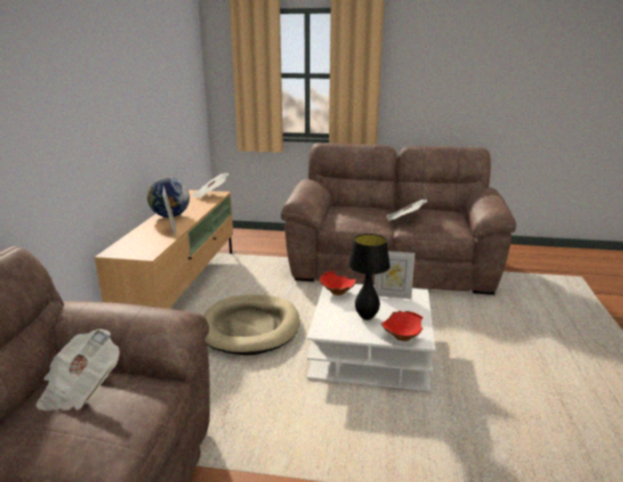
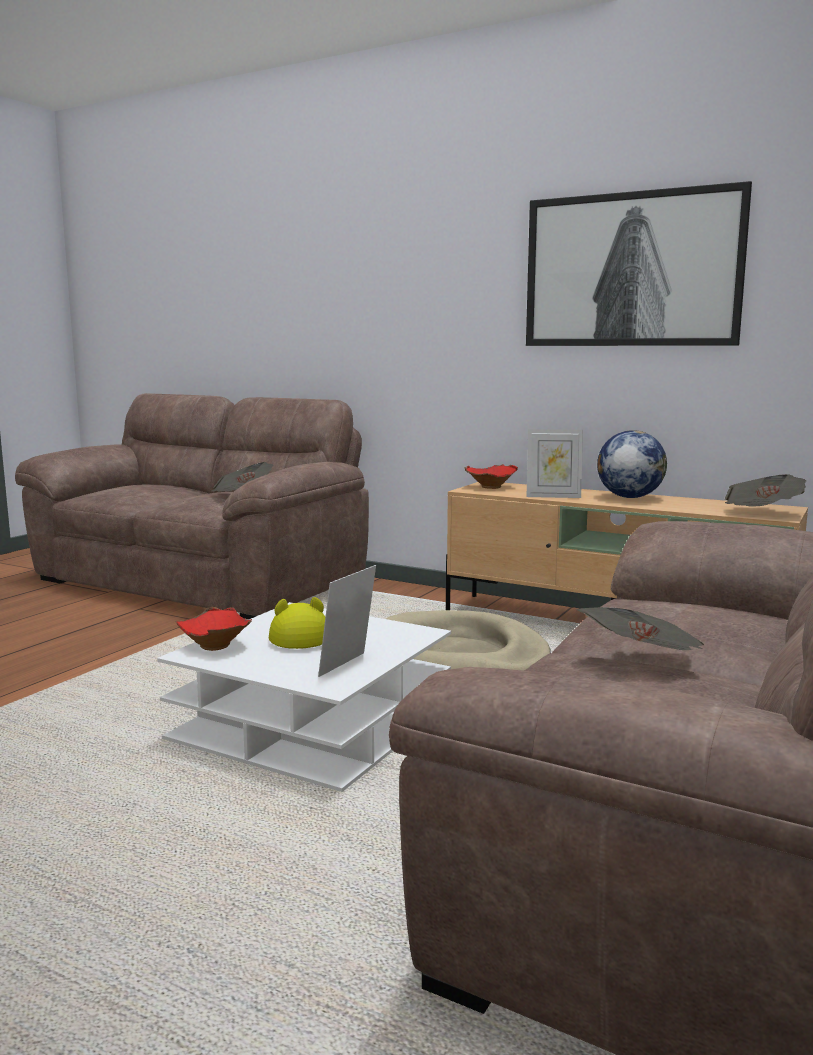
camera: 110 degrees right, 10 degrees down
red bowl [319,271,357,295] -> red bowl moved to [465,464,518,489]
black table lamp [348,234,390,320] -> yellow hat [269,597,325,649]
none -> picture [526,181,752,346]

